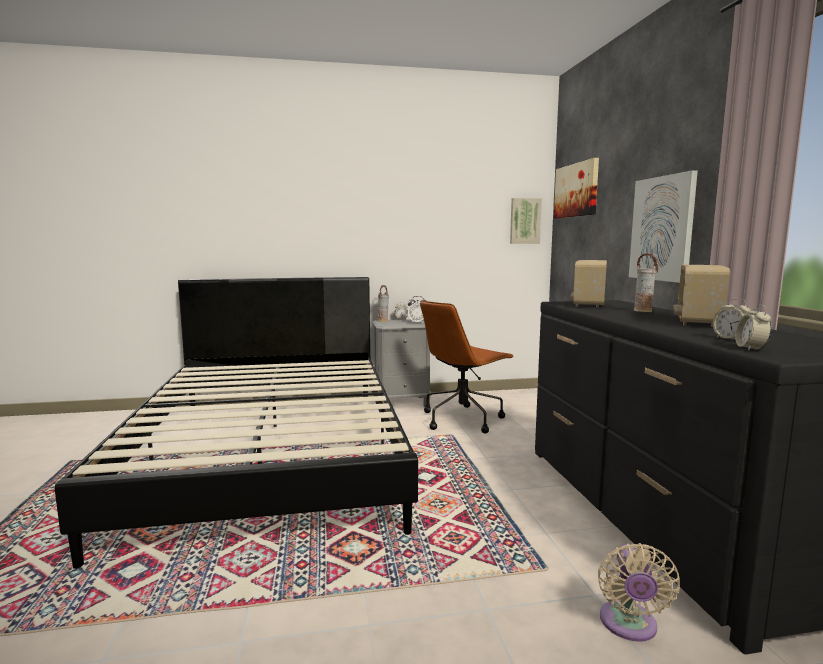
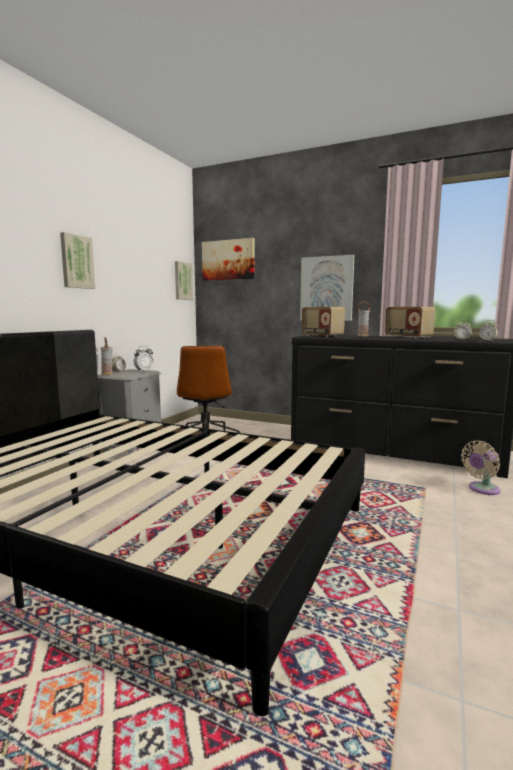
camera: 55 degrees left, 0 degrees up
beige fan [598,543,680,642] -> beige fan turned 105 degrees clockwise [461,441,501,495]
none -> picture [60,232,95,289]

